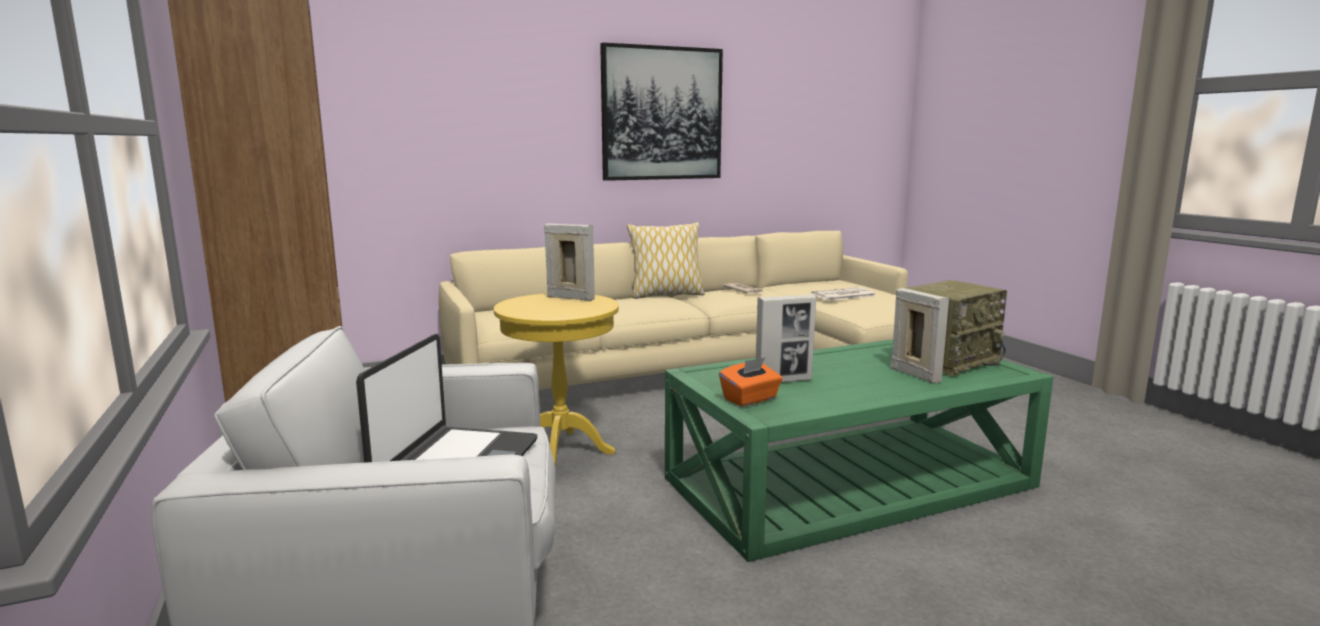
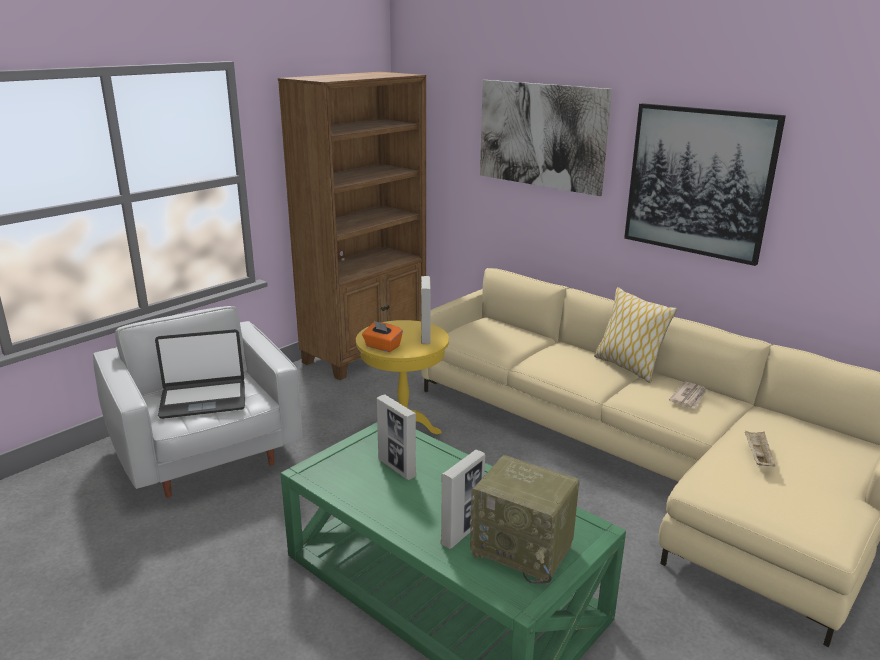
camera: 65 degrees right, 10 degrees up
orange tissue box [719,357,782,406] -> orange tissue box moved to [362,321,403,352]
newspaper [811,287,876,301] -> beige tray [745,431,775,466]
none -> picture [480,80,612,196]

